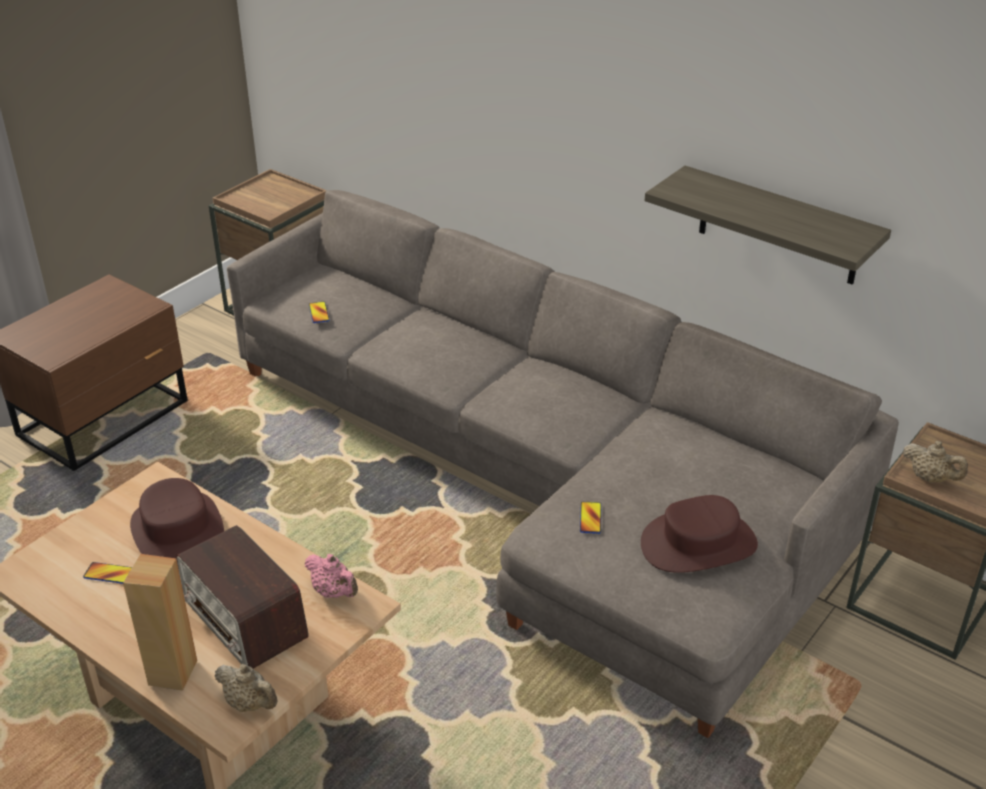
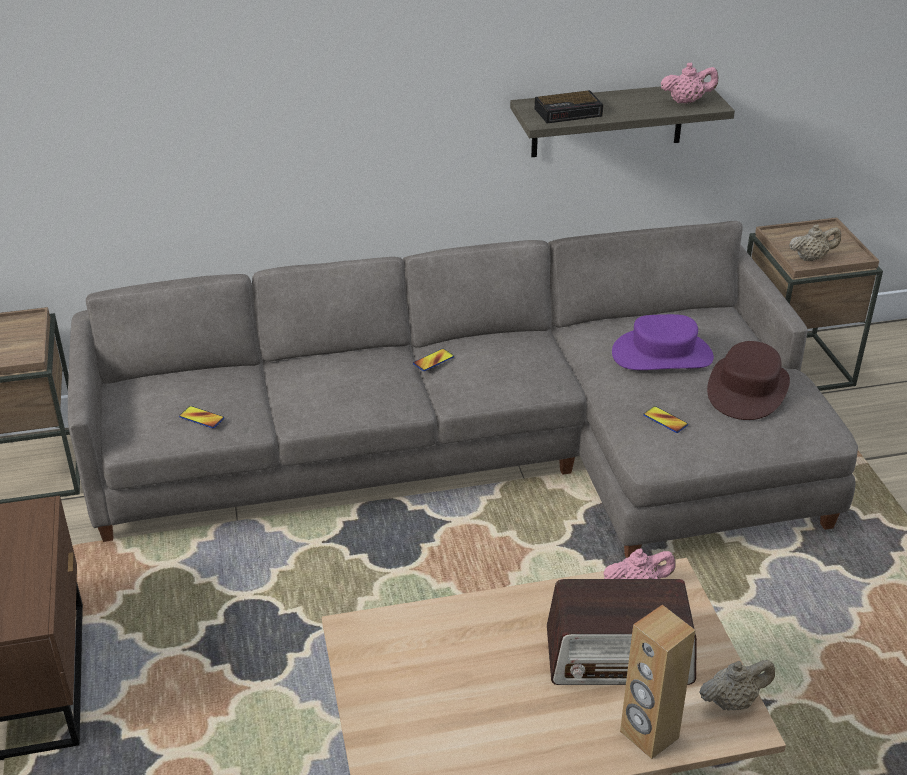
camera: 50 degrees left, 0 degrees up
phone [83,562,132,584] -> phone moved to [413,348,454,371]
brown hat [130,478,224,564] -> none
none -> alarm clock [535,90,603,123]
none -> purple hat [612,314,714,370]
none -> pink teapot [661,62,718,104]

